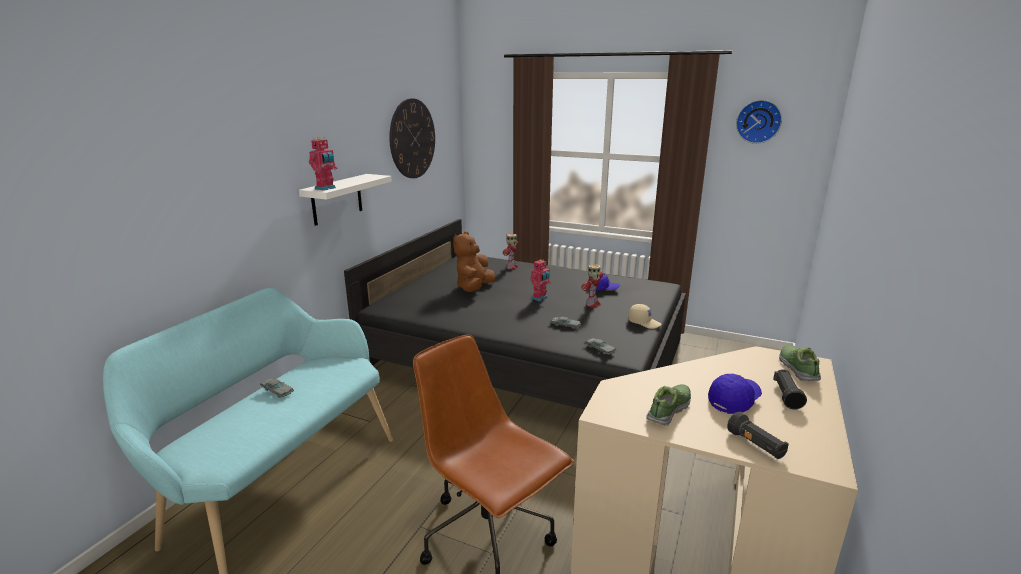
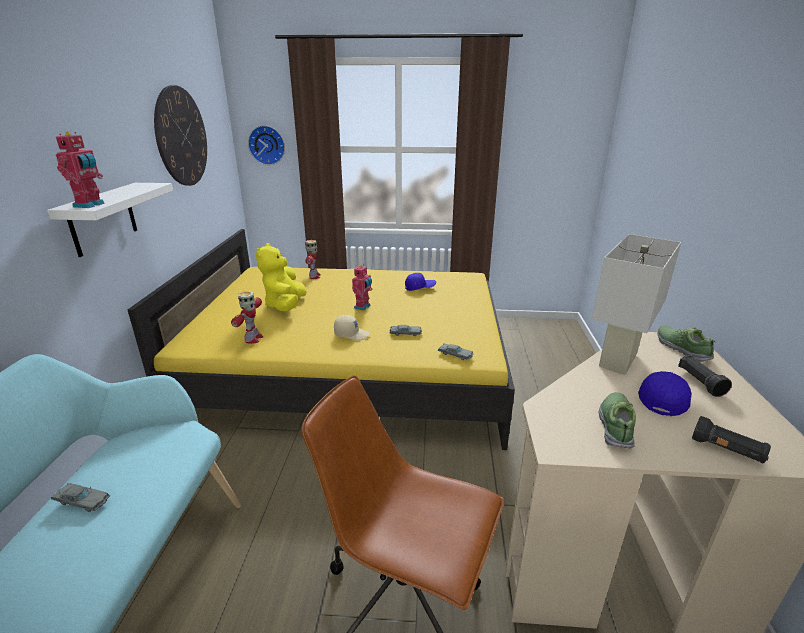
camera: 20 degrees left, 5 degrees up
black bed [344,219,686,410] -> yellow bed [128,229,515,450]
brown plush toy [453,231,496,292] -> yellow plush toy [256,243,307,311]
toy robot [581,264,603,308] -> toy robot moved to [231,291,264,344]
beige cap [628,304,662,329] -> beige cap moved to [334,315,370,341]
wall clock [736,100,782,144] -> wall clock moved to [248,125,285,165]
none -> white table lamp [592,234,681,374]

